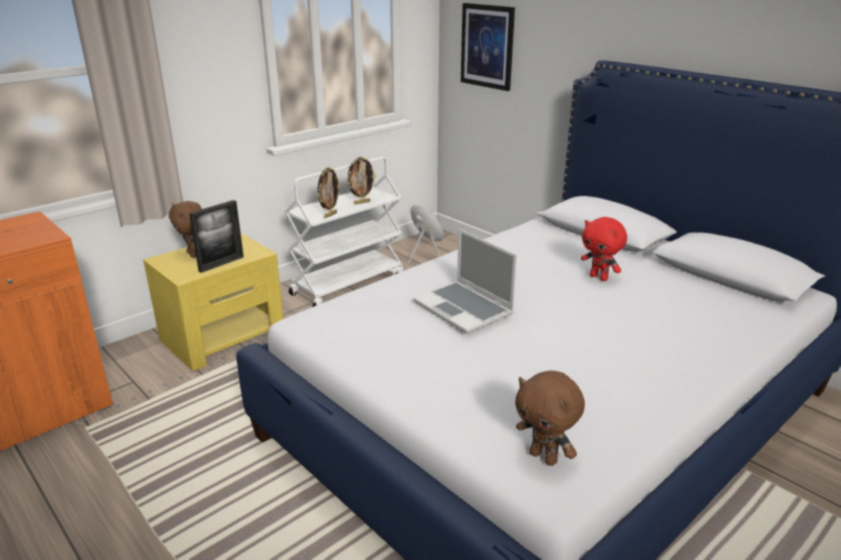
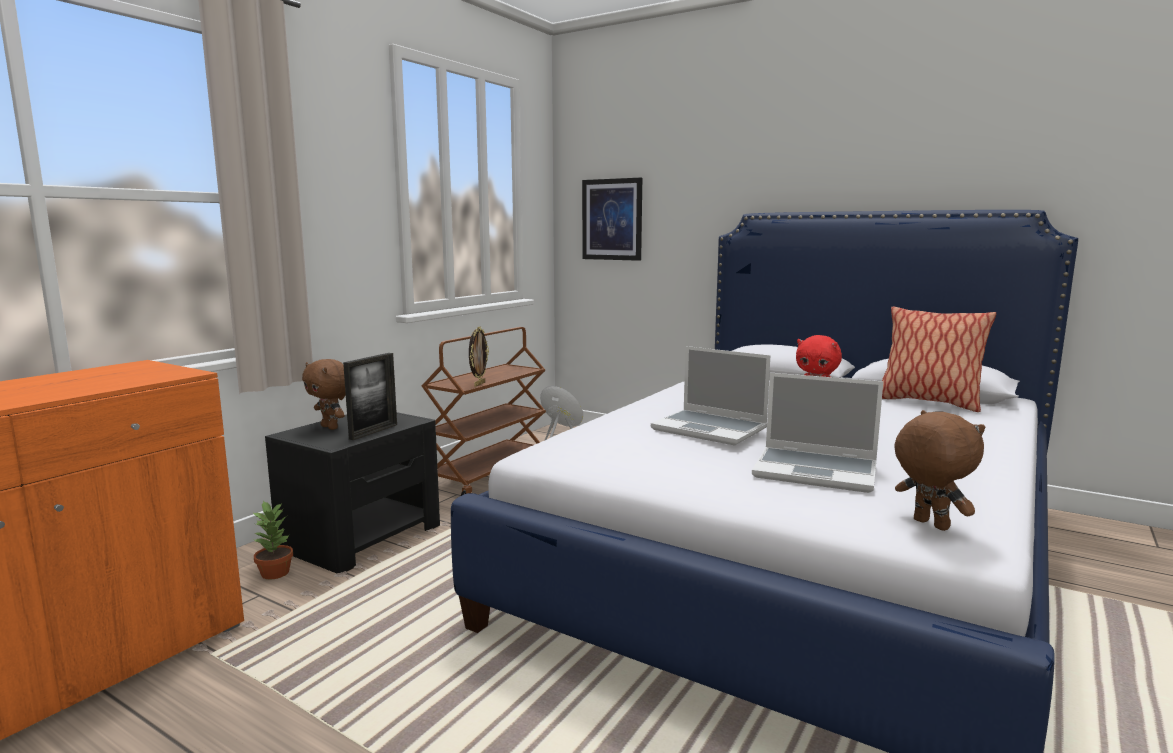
camera: 15 degrees left, 15 degrees down
yellow nightstand [143,233,284,370] -> black nightstand [265,412,440,573]
white cart [285,157,403,307] -> brown cart [422,327,546,496]
picture frame [346,156,376,205] -> none
brown plush toy [515,370,585,466] -> brown plush toy turned 150 degrees counterclockwise [894,410,985,531]
none -> potted plant [252,500,293,579]
none -> laptop [752,373,883,493]
none -> pillow [882,306,996,412]

